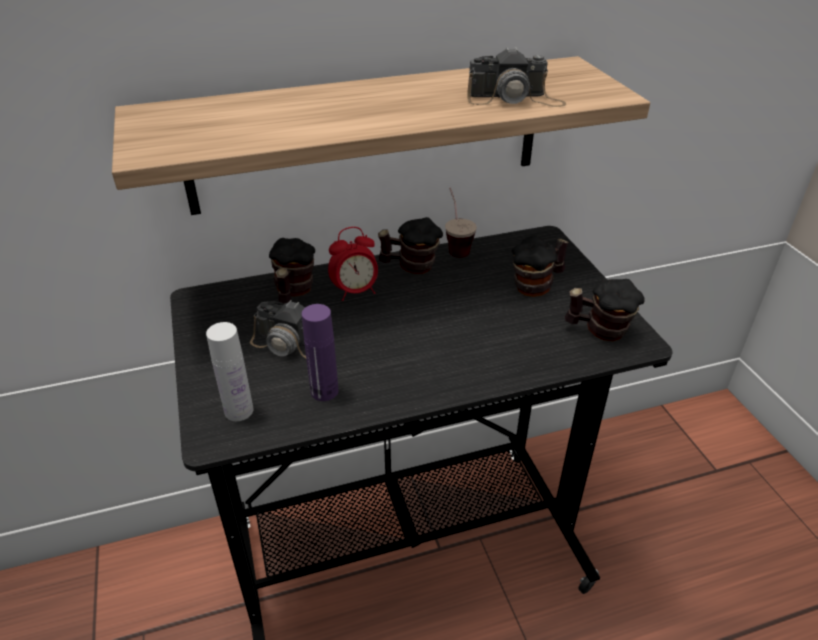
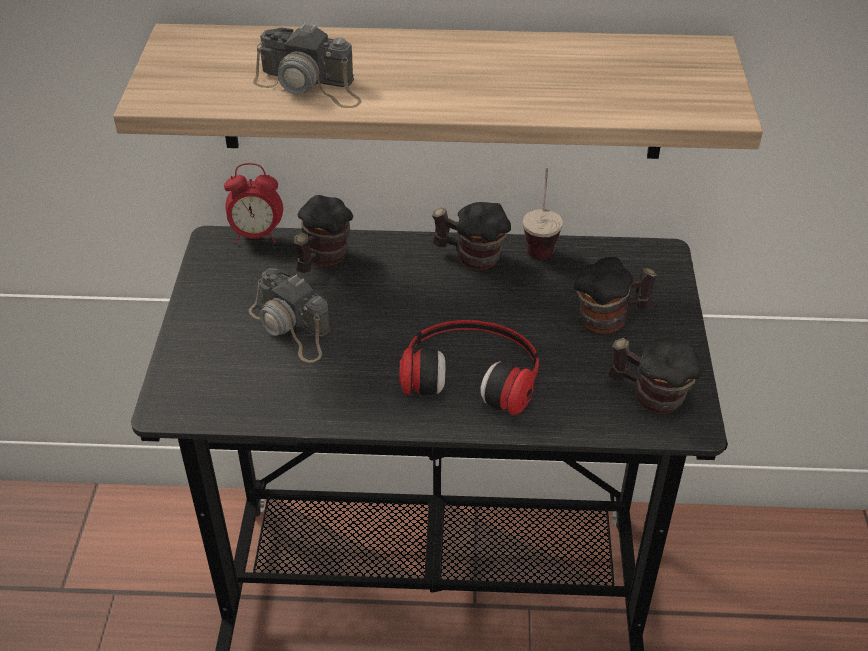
camera: 20 degrees right, 5 degrees up
white bottle [206,322,254,421] -> none
purple bottle [302,304,338,401] -> none
alarm clock [328,227,378,301] -> alarm clock moved to [224,163,283,243]
camera [467,47,566,107] -> camera moved to [253,23,361,108]
none -> headphones [399,320,540,415]

